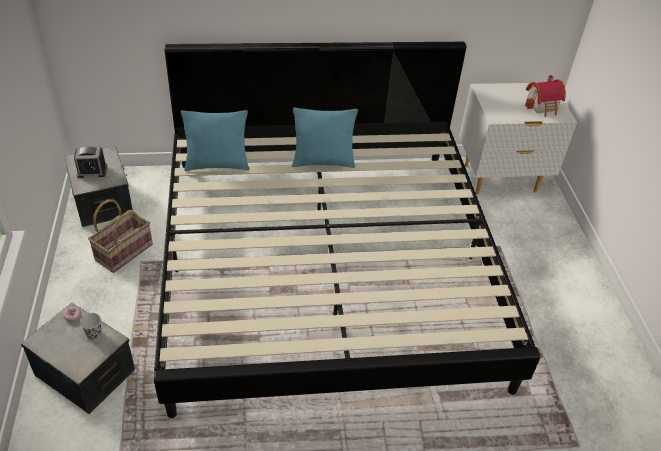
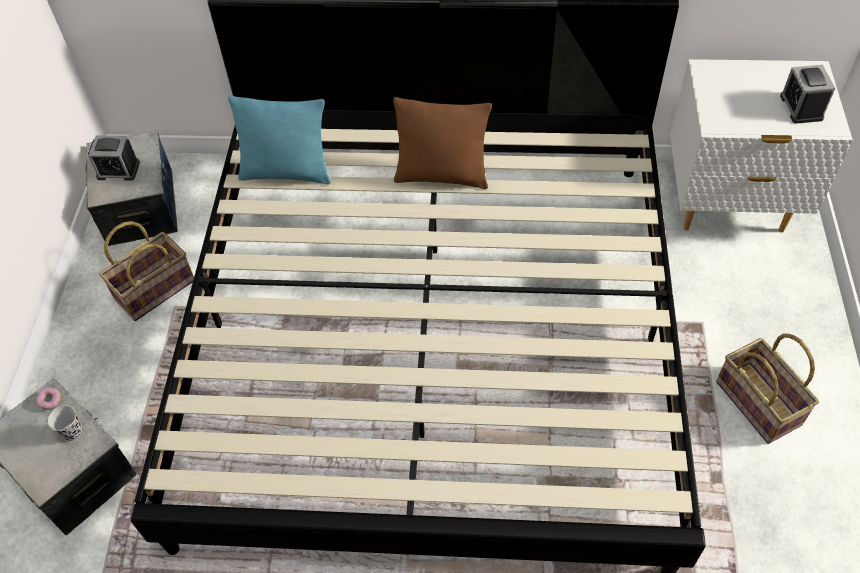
camera: 15 degrees right, 10 degrees up
turquoise pillow [292,108,358,168] -> brown pillow [393,97,492,189]
toy house [525,75,566,117] -> alarm clock [780,65,835,124]
none -> basket [716,334,819,444]

